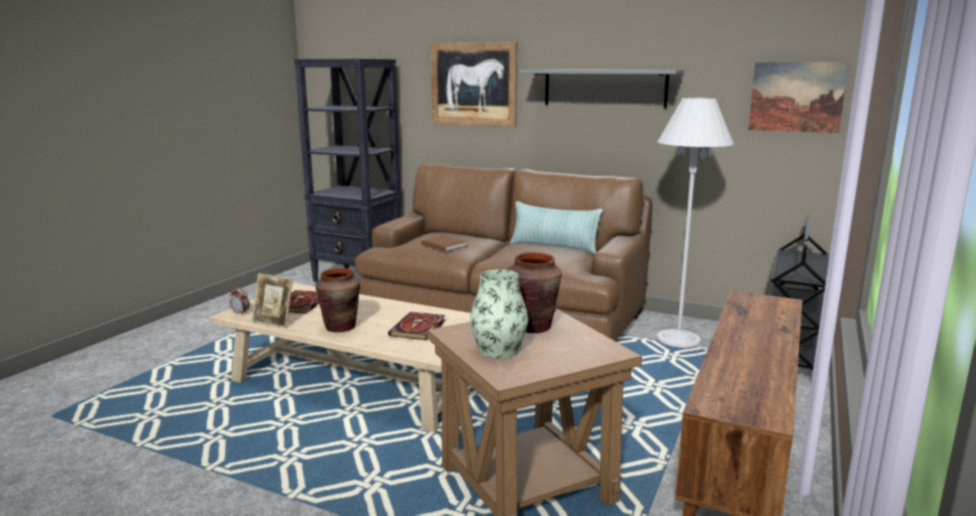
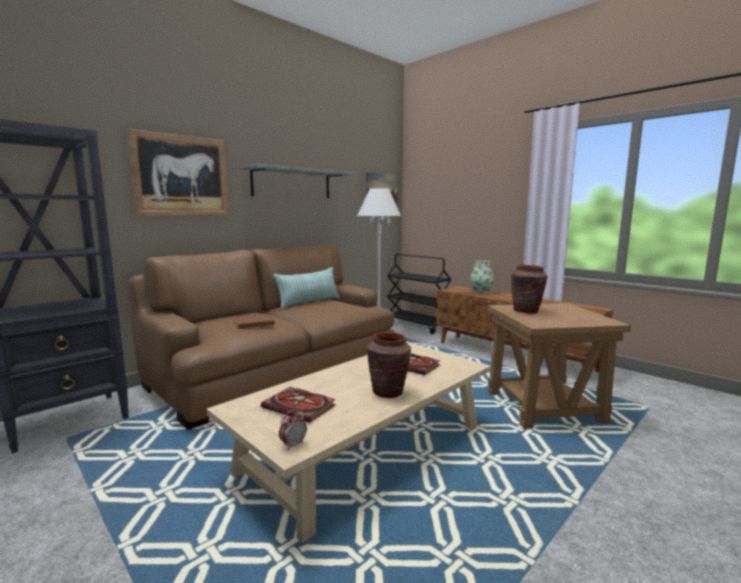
camera: 70 degrees left, 5 degrees down
picture frame [252,273,293,328] -> none
vase [470,269,529,359] -> vase moved to [470,260,494,293]

